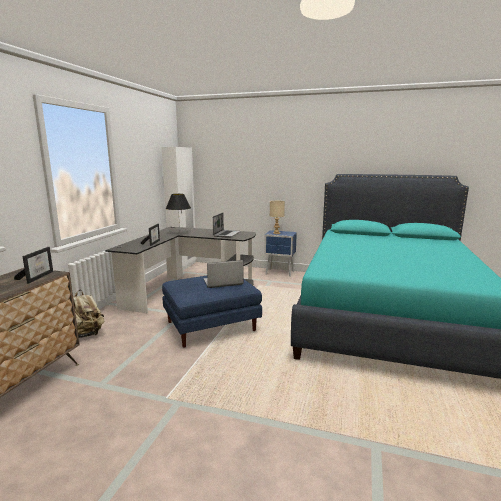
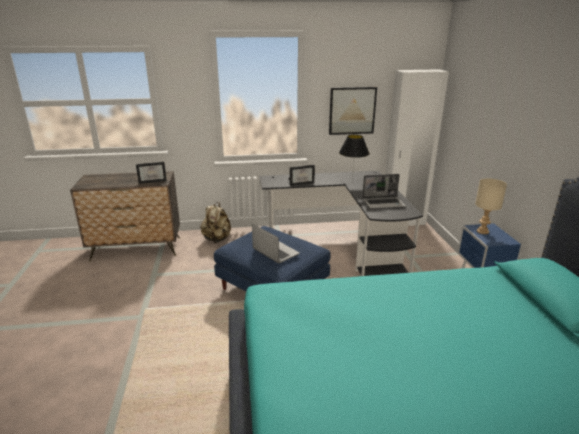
camera: 65 degrees right, 10 degrees up
none -> picture [329,87,377,135]

